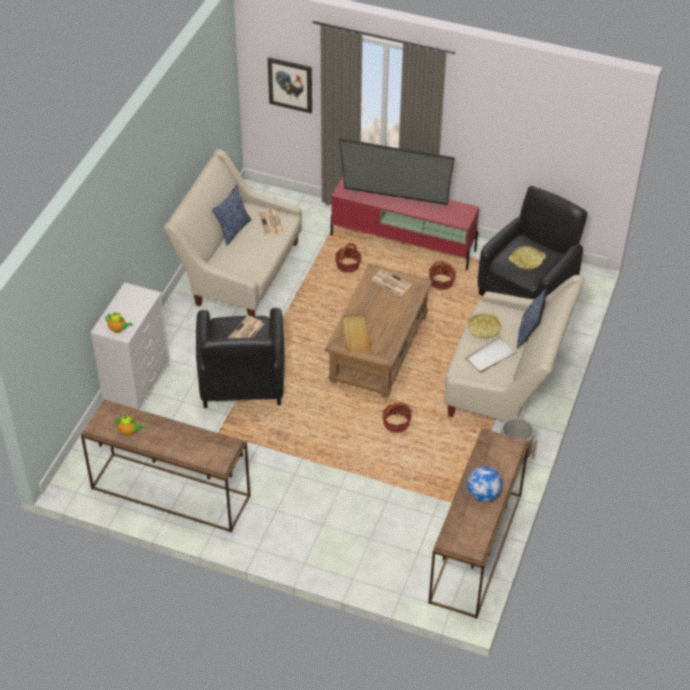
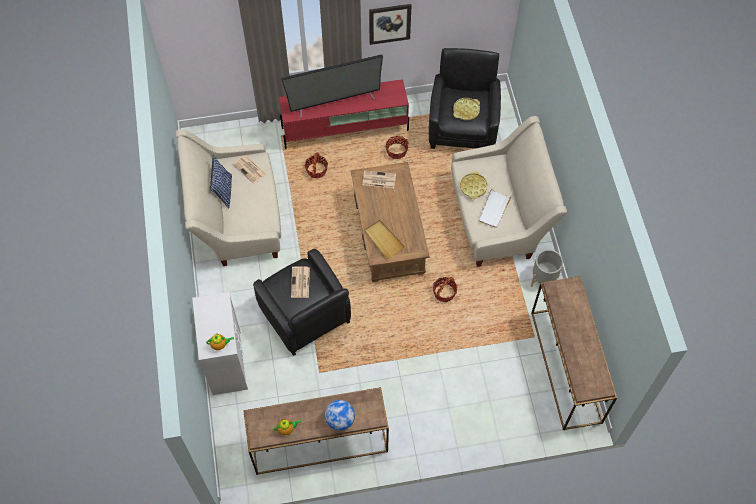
camera: 30 degrees left, 15 degrees up
picture [268,57,312,113] -> picture moved to [369,4,411,45]
globe [467,466,502,502] -> globe moved to [325,400,355,431]
blue pillow [517,289,546,349] -> none

